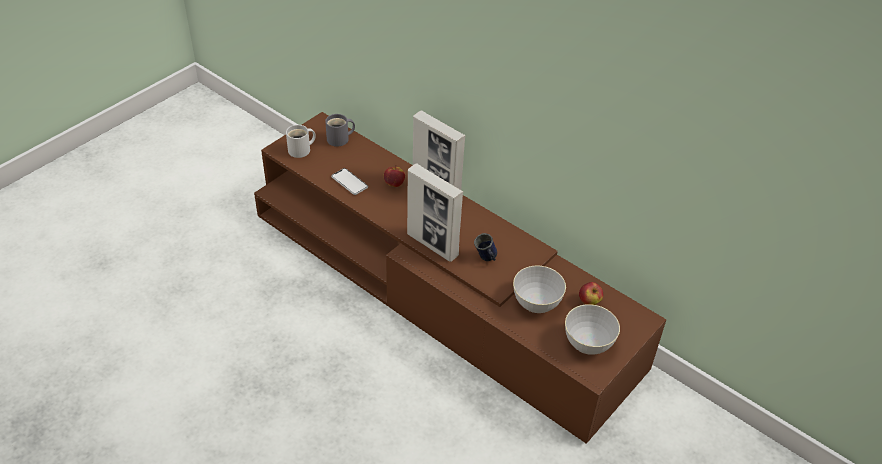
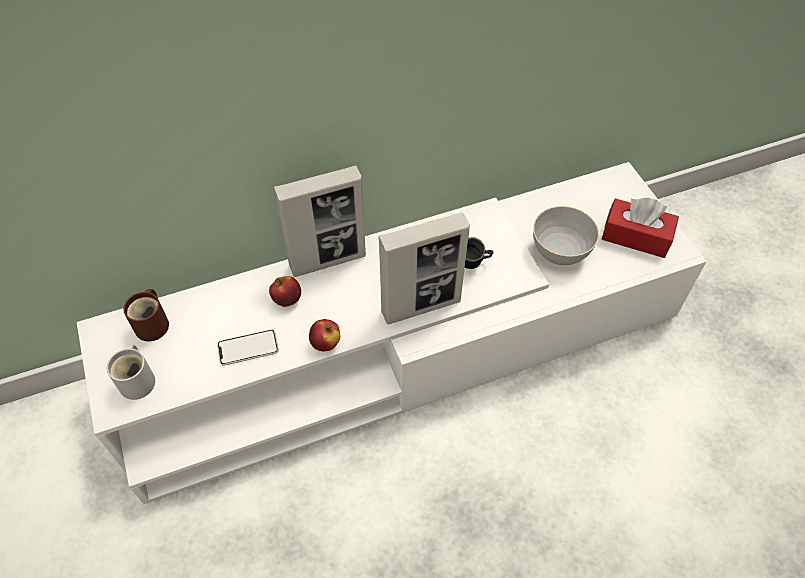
camera: 60 degrees left, 10 degrees up
brown tv stand [254,112,666,444] -> white tv stand [77,162,707,504]
grey mug [325,114,355,147] -> brown mug [123,289,169,341]
grey bowl [565,304,620,355] -> red tissue box [602,198,679,258]
apple [579,282,603,305] -> apple moved to [309,319,341,351]

